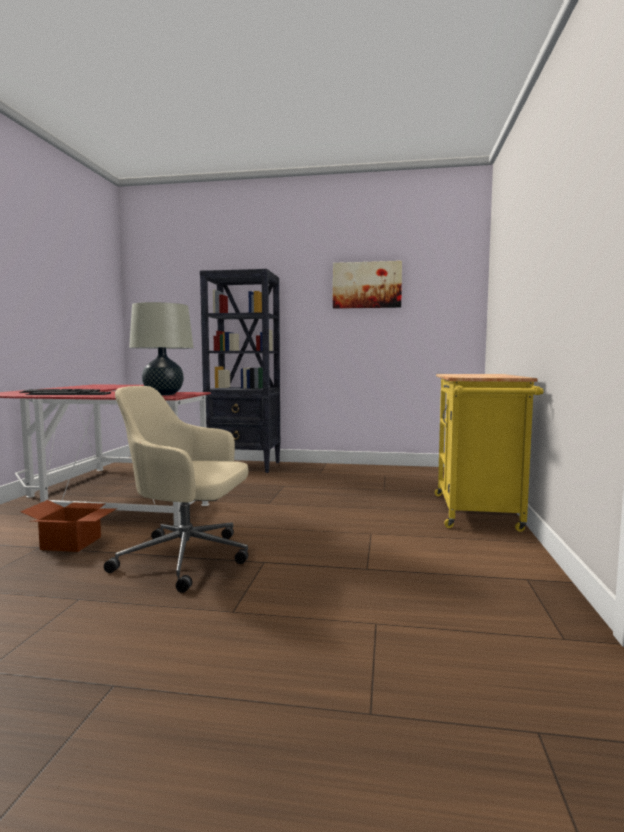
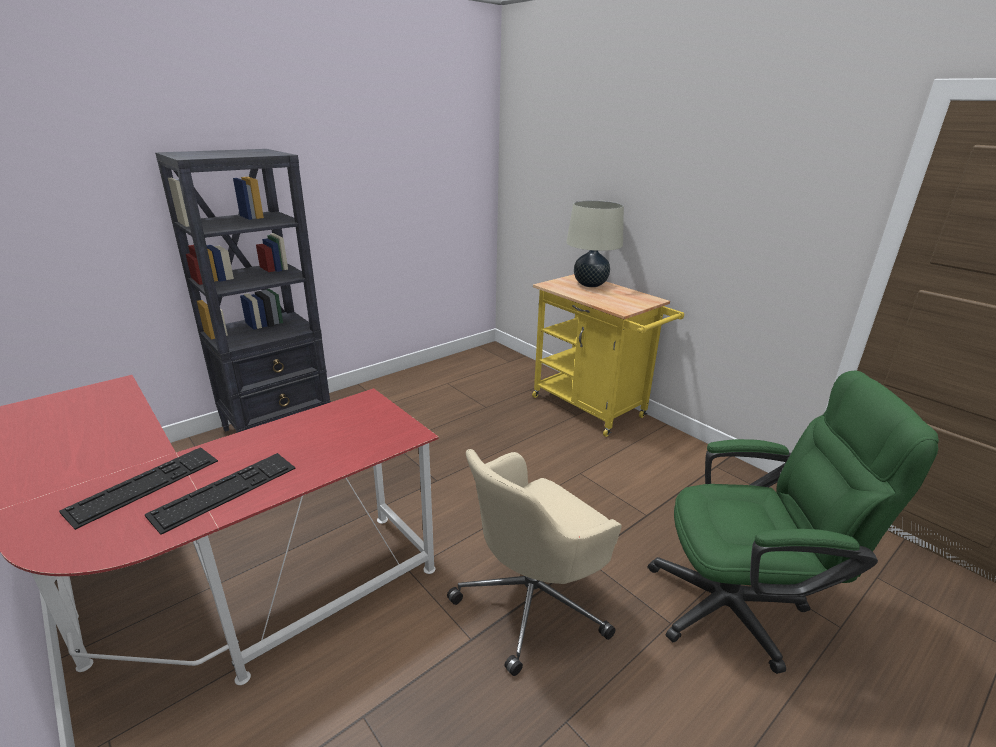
camera: 50 degrees left, 20 degrees up
cardboard box [20,500,117,552] -> none
beige table lamp [129,302,194,395] -> beige table lamp moved to [566,200,624,287]
picture [333,261,402,309] -> none
none -> green office chair [648,370,939,674]

